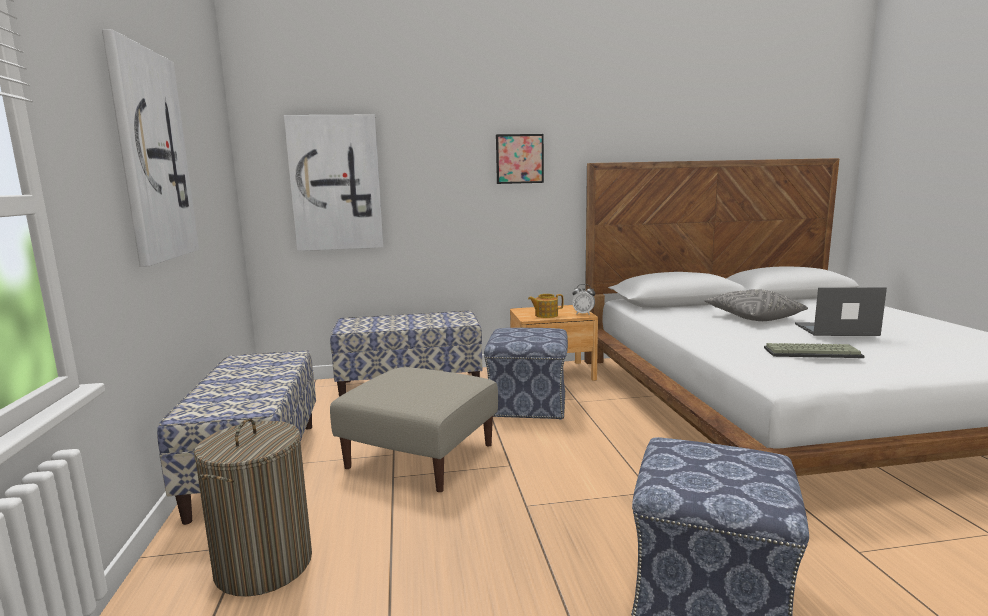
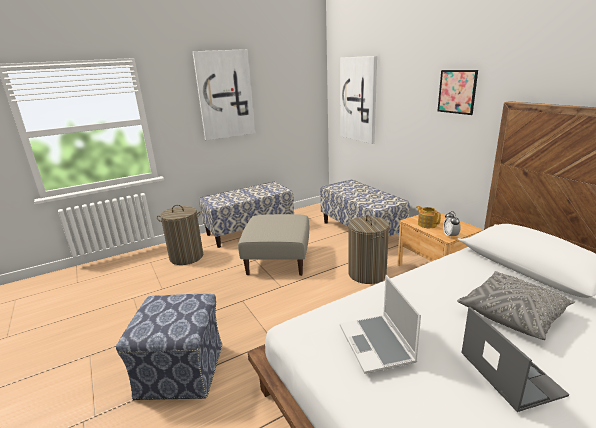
camera: 70 degrees right, 10 degrees up
ottoman [484,328,568,420] -> laundry basket [348,215,389,284]
keyboard [764,343,864,358] -> laptop [340,275,421,374]

